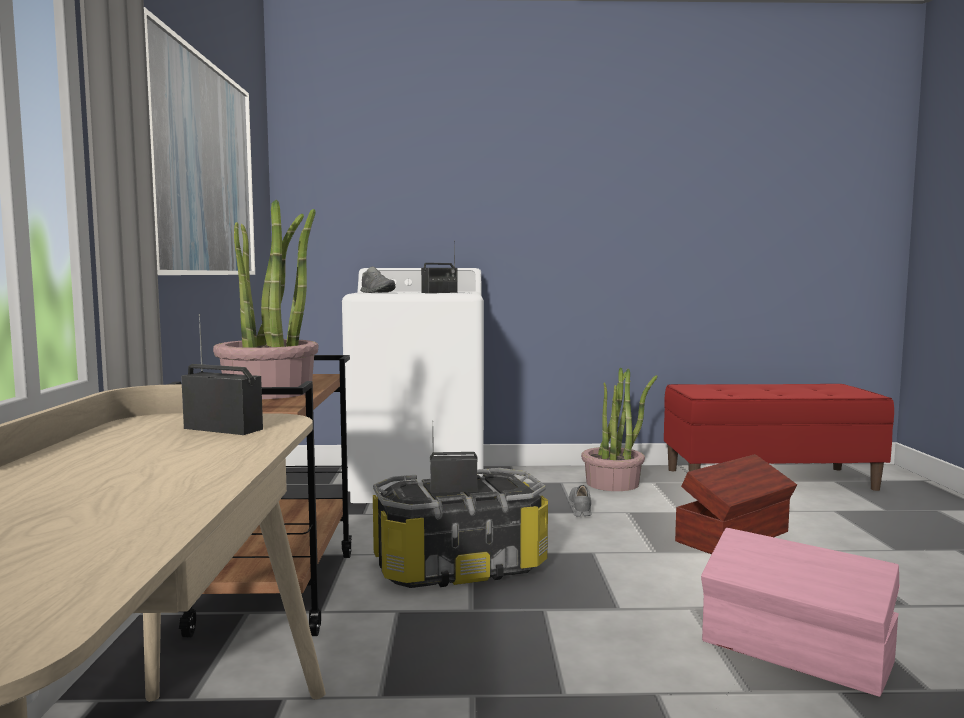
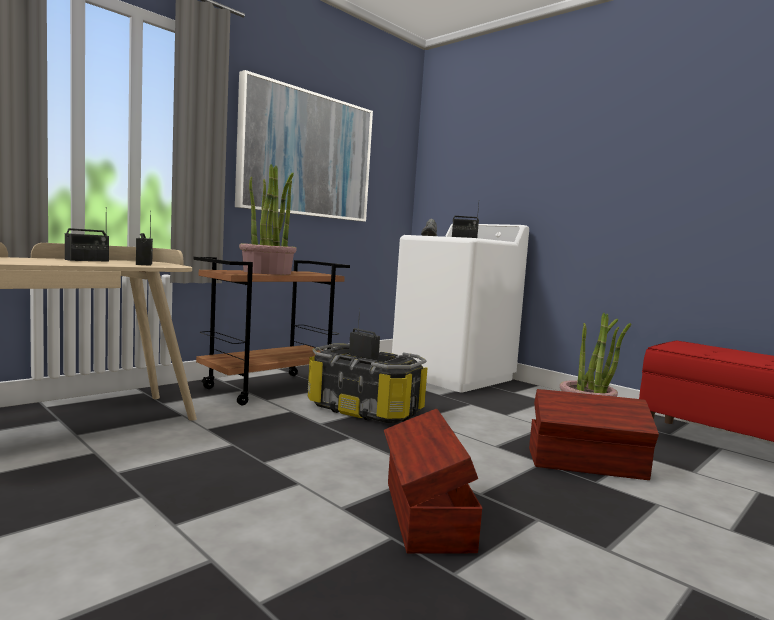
camera: 45 degrees right, 0 degrees up
grey shoe [569,485,592,517] -> none
pink storage box [701,528,900,697] -> brown storage box [384,409,482,554]
none -> radio [65,207,109,262]

